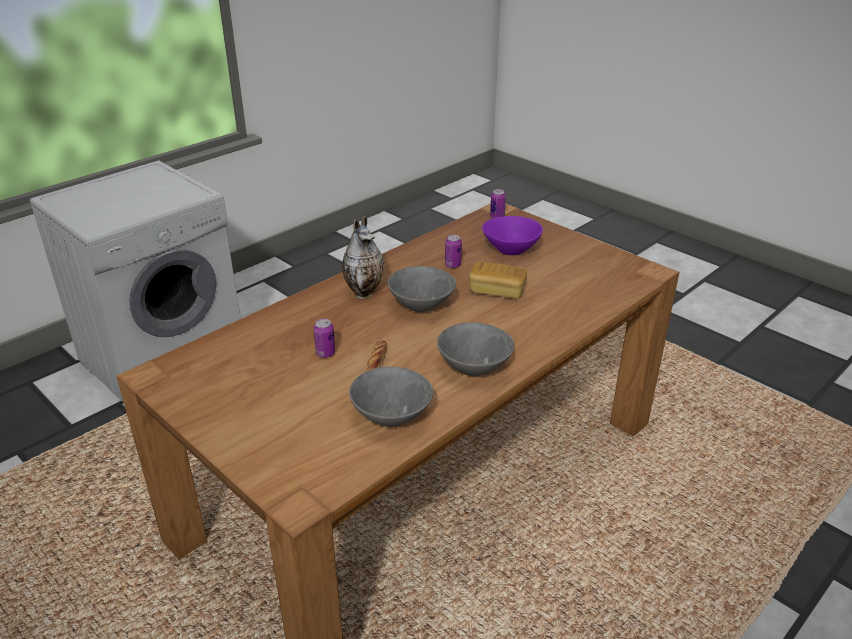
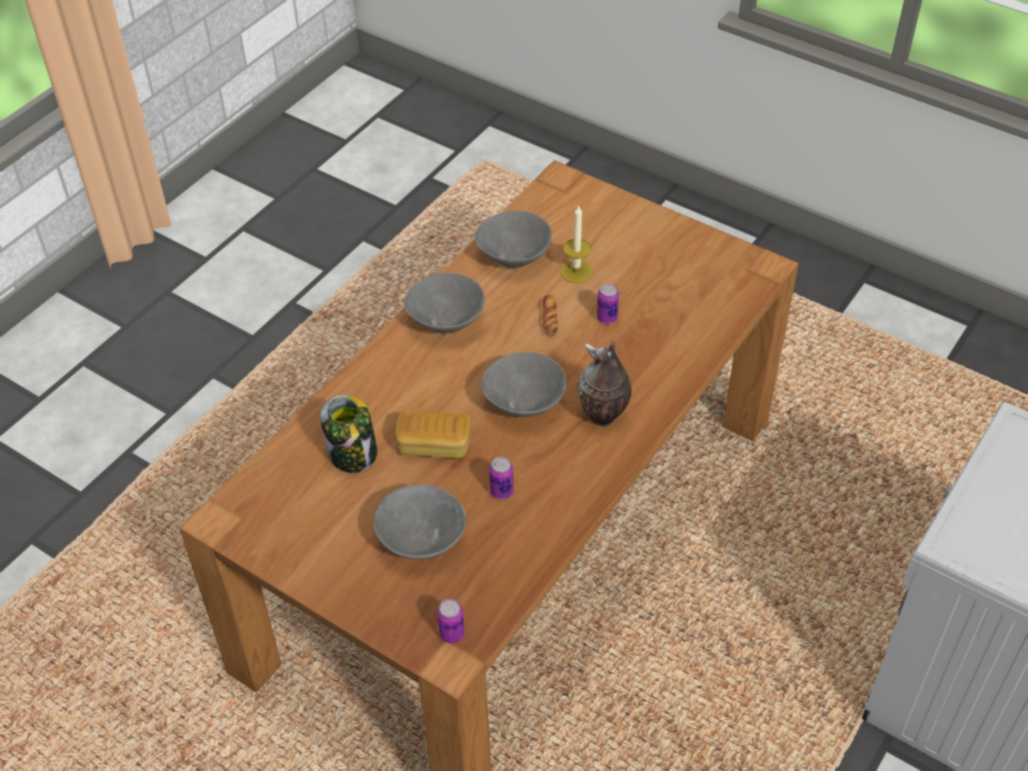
camera: 170 degrees right, 15 degrees up
purple bowl [482,216,543,255] -> grey bowl [374,484,467,560]
none -> jar [320,395,377,473]
none -> candle [561,205,593,283]

